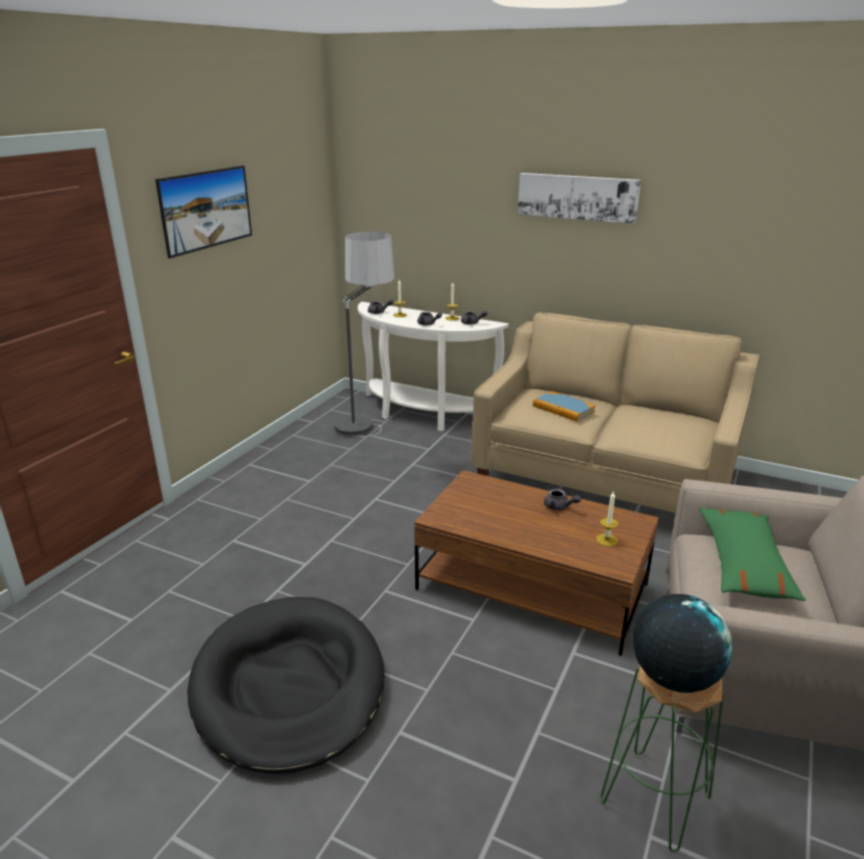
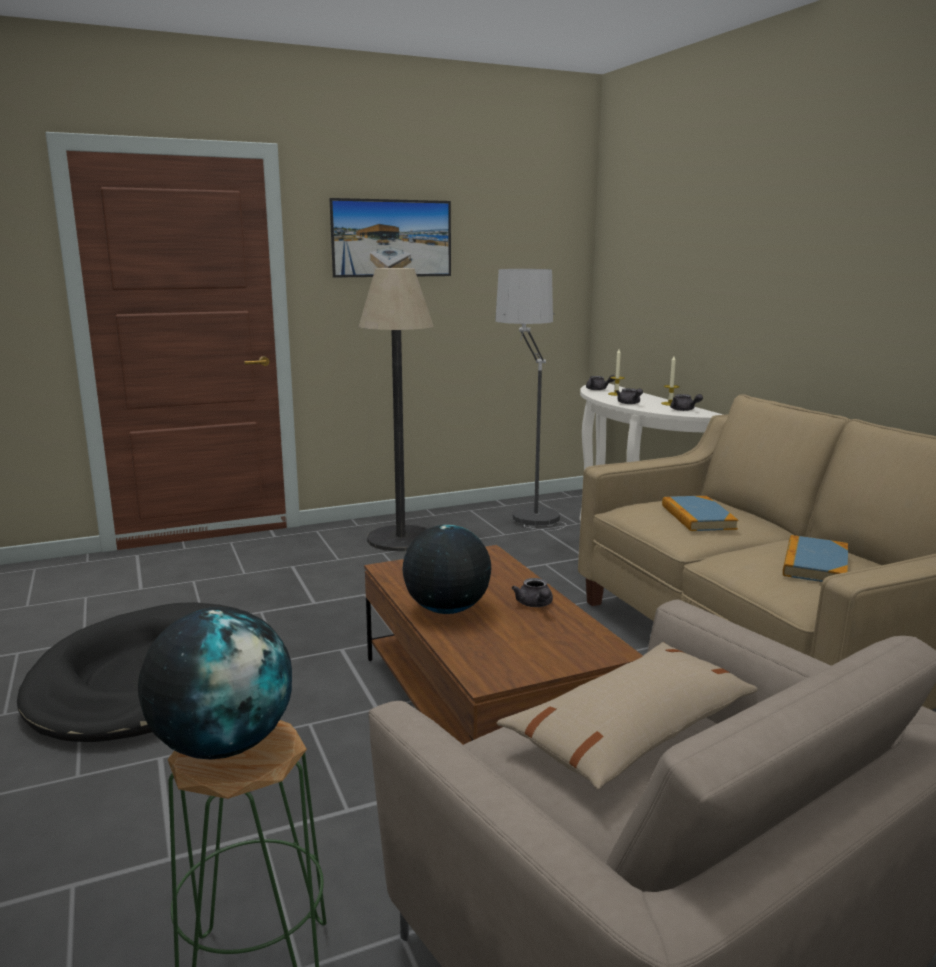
camera: 40 degrees right, 10 degrees down
picture [518,173,641,224] -> none
candle [596,491,619,546] -> none
green pillow [699,507,806,601] -> beige pillow [497,642,758,789]
none -> floor lamp [358,268,434,551]
none -> globe [403,525,491,614]
none -> book [783,535,848,582]

